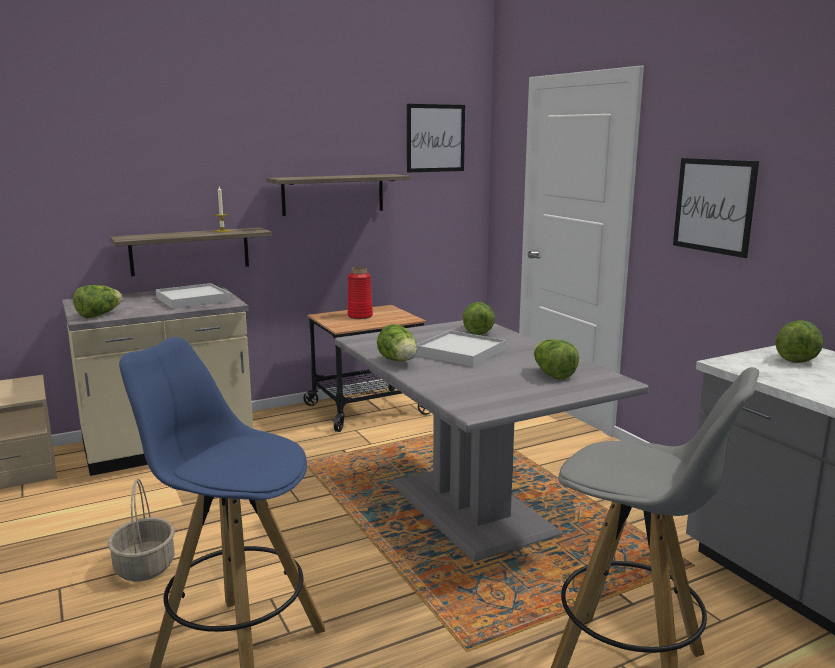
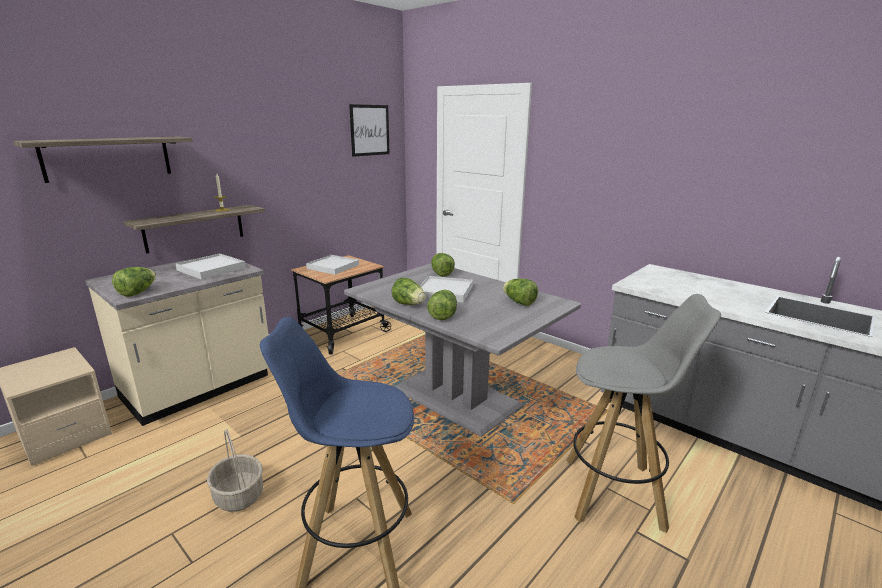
camera: 20 degrees left, 5 degrees up
shelf [267,174,410,216] -> shelf moved to [13,137,193,183]
red vase [348,267,373,319] -> white tray [306,255,359,275]
picture [673,158,759,258] -> none
lettuce [775,320,823,363] -> lettuce moved to [427,290,457,320]

